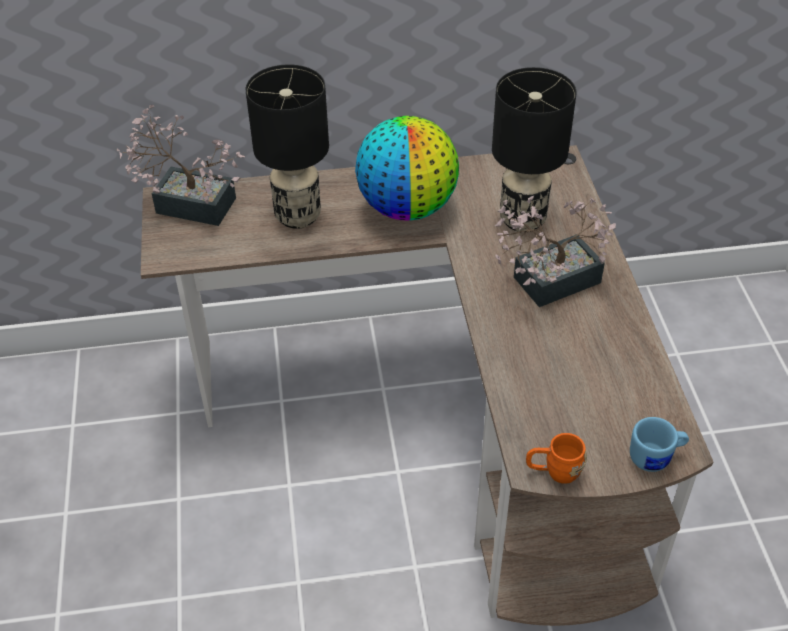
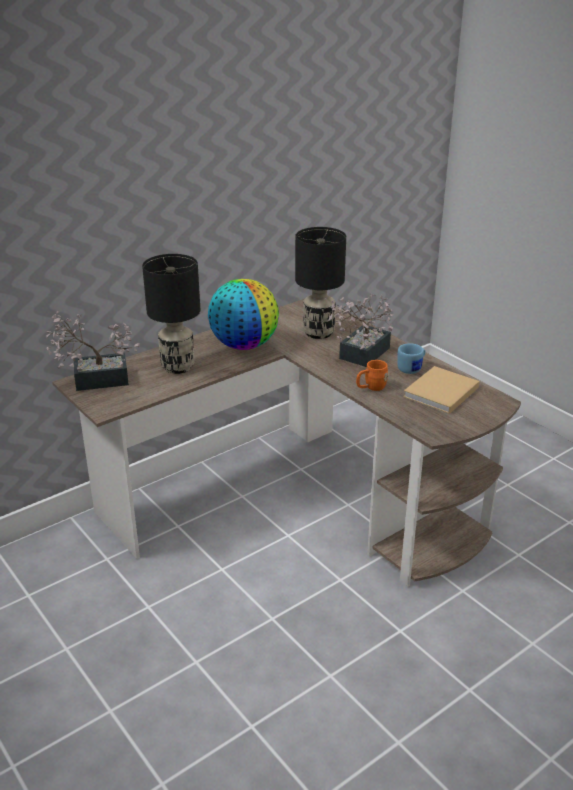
camera: 30 degrees left, 15 degrees down
orange mug [526,433,587,484] -> orange mug moved to [356,360,389,391]
blue mug [630,417,689,472] -> blue mug moved to [397,343,425,374]
none -> beige book [403,366,479,414]

